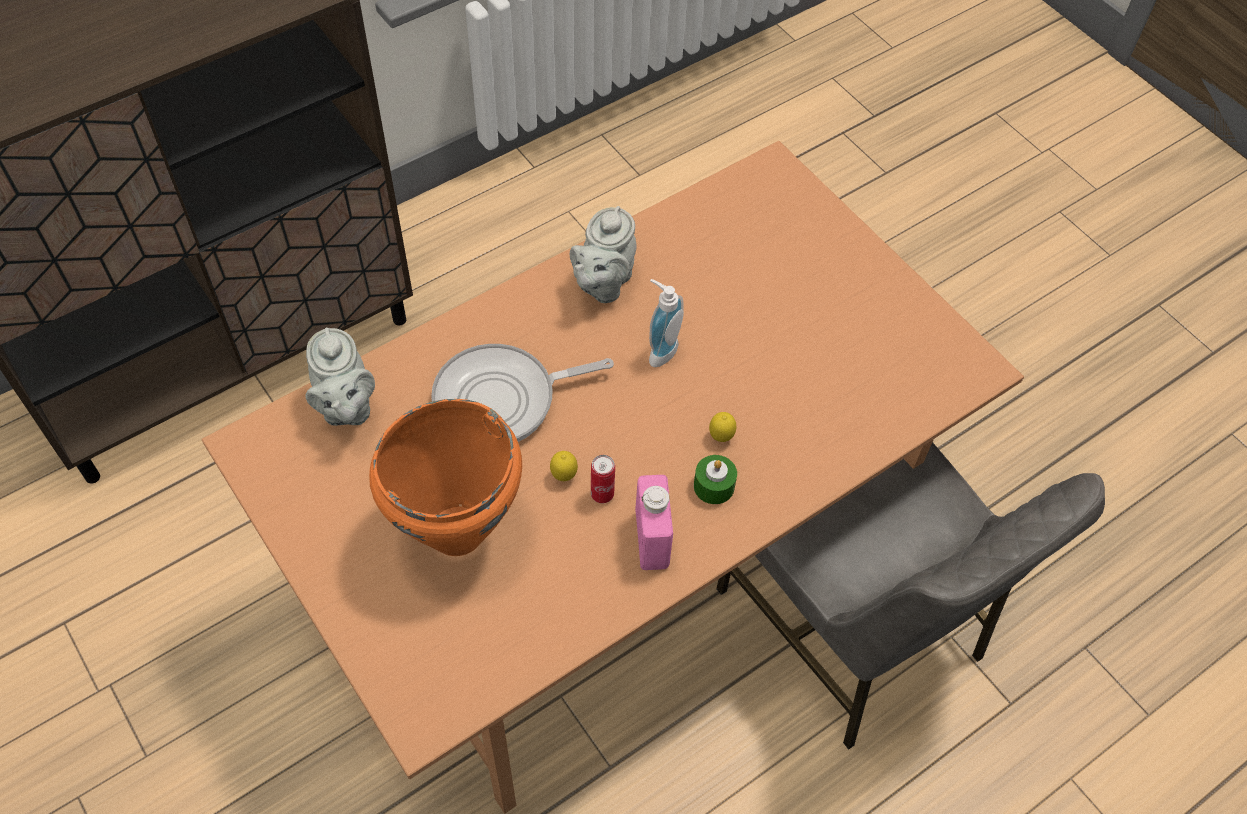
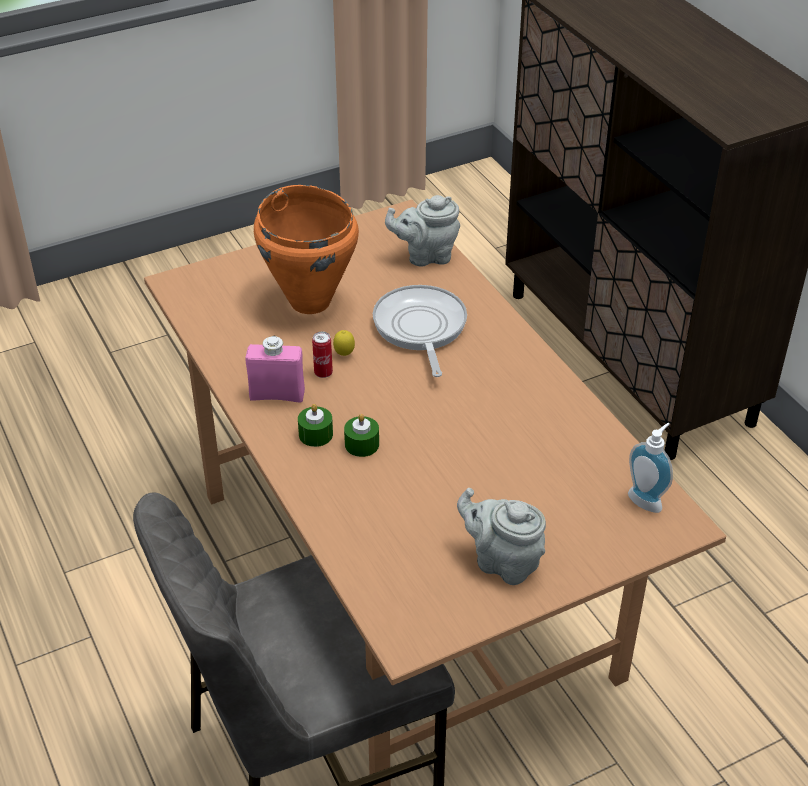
camera: 100 degrees right, 15 degrees down
grey teapot [570,206,637,303] -> grey teapot moved to [457,488,546,585]
soap dispenser [649,279,684,367] -> soap dispenser moved to [628,423,673,513]
lemon [709,412,736,442] -> green candle [344,414,379,457]

